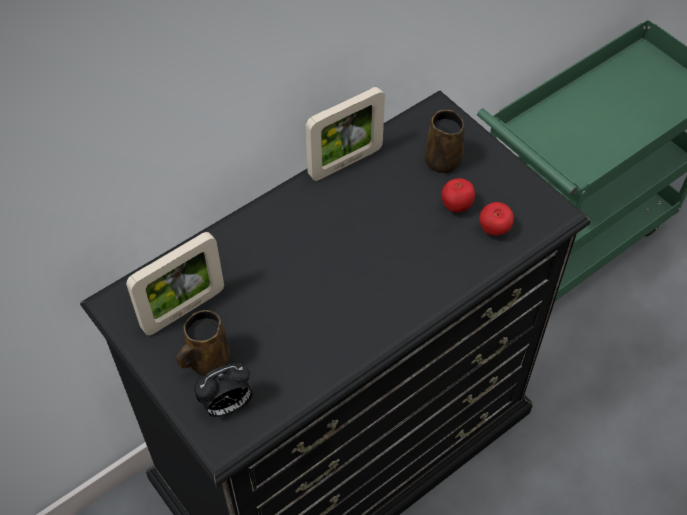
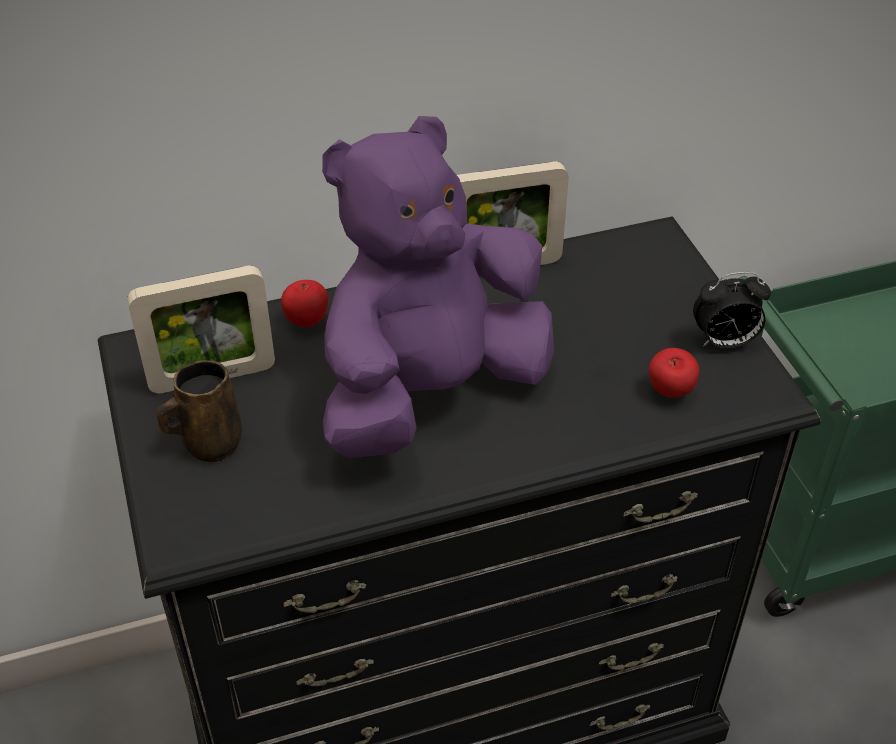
camera: 20 degrees right, 10 degrees down
alarm clock [194,362,252,417] -> alarm clock moved to [693,272,771,348]
brown mug [424,110,464,173] -> none
apple [442,178,475,212] -> apple moved to [281,280,328,327]
none -> purple plush toy [322,116,554,458]

